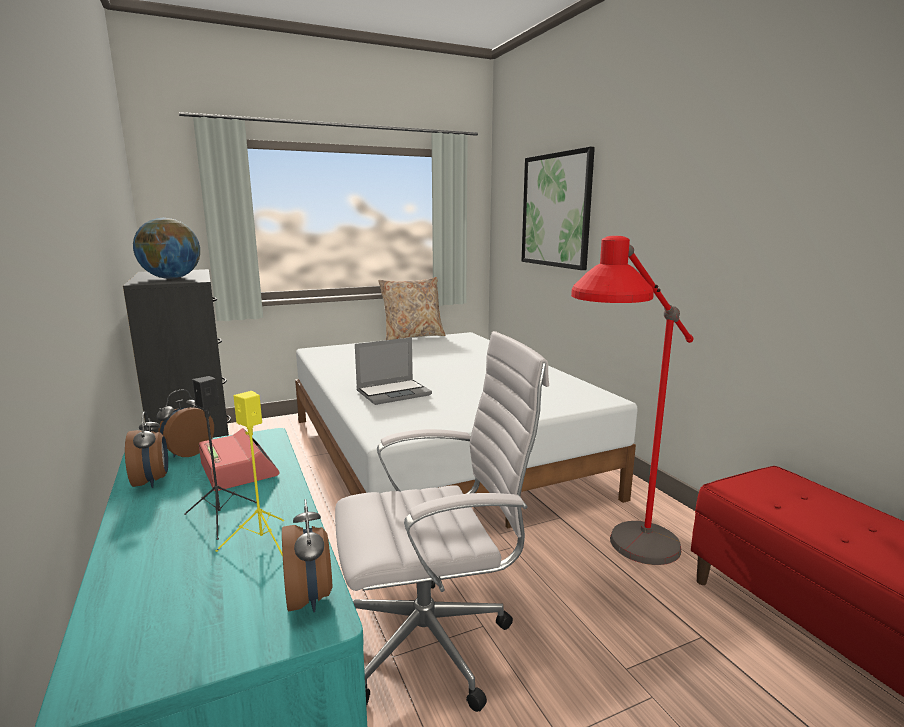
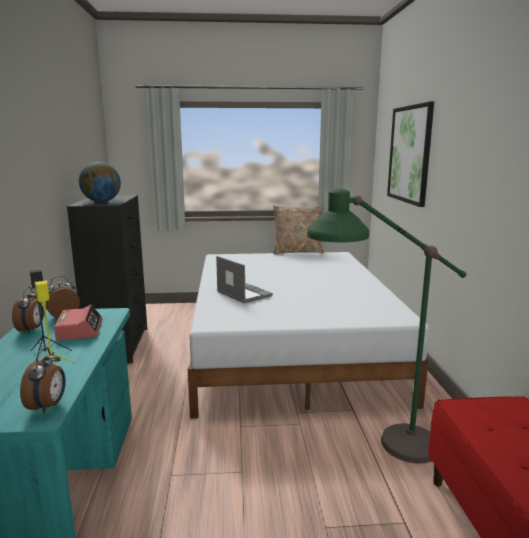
camera: 20 degrees right, 0 degrees up
white office chair [335,331,549,712] -> none
laptop [355,337,432,405] -> laptop turned 120 degrees counterclockwise [216,256,273,303]
red floor lamp [571,236,694,565] -> green floor lamp [307,189,466,463]

